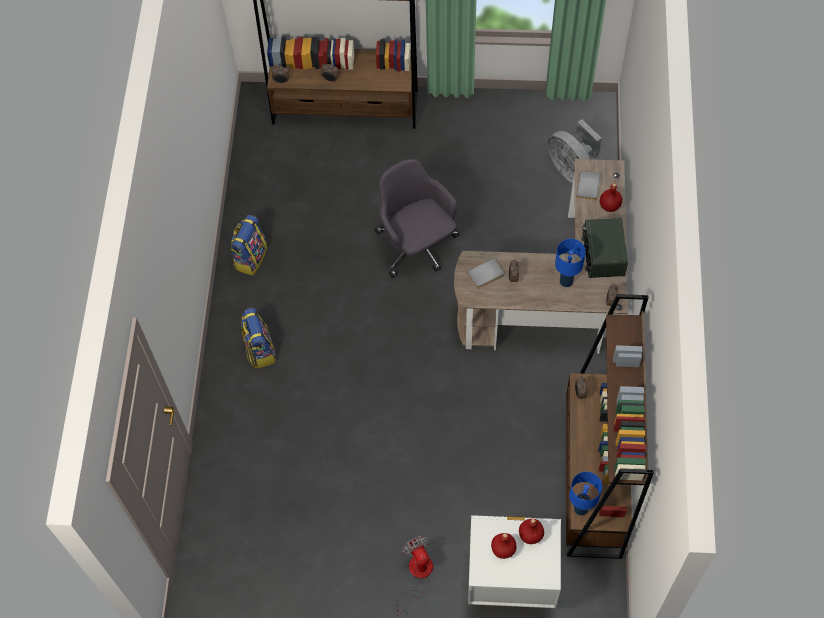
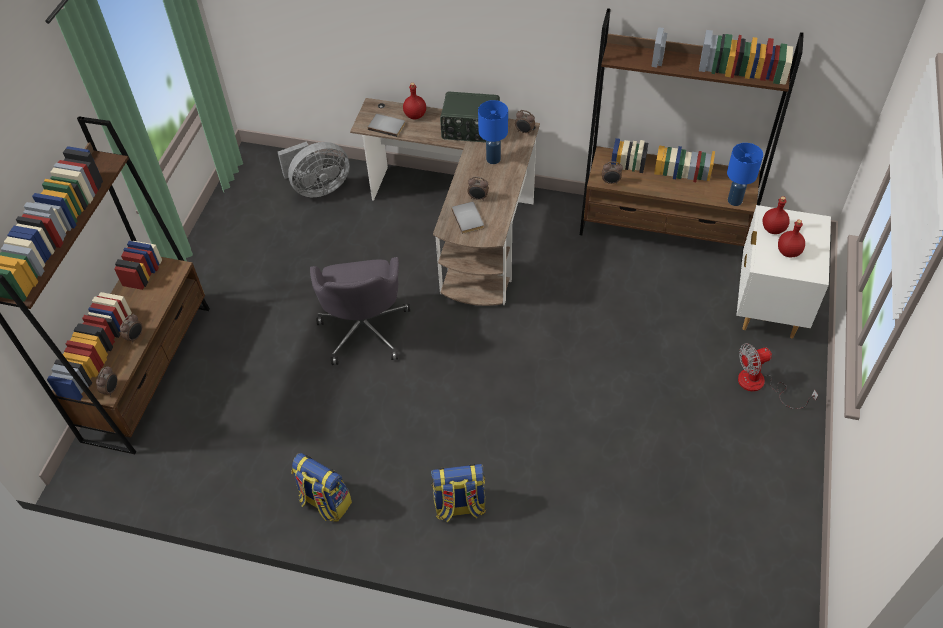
camera: 80 degrees left, 10 degrees down
grey office chair [375,159,460,278] -> grey office chair turned 75 degrees counterclockwise [310,257,410,365]

